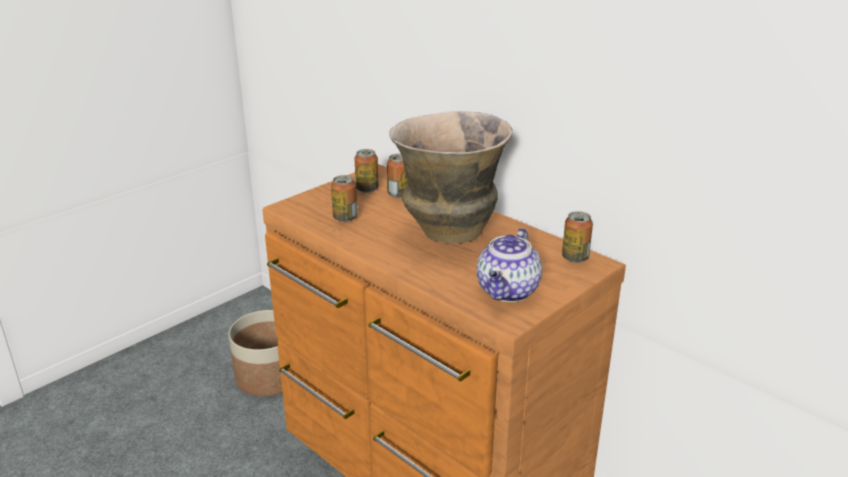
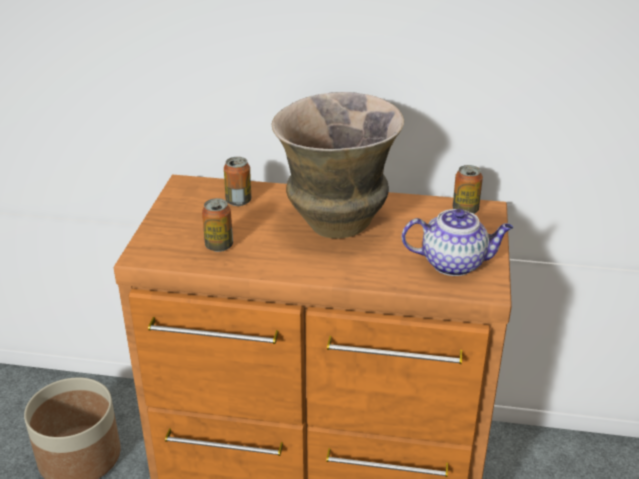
camera: 35 degrees left, 5 degrees up
can [354,149,378,193] -> none
teapot [477,228,542,302] -> teapot turned 75 degrees counterclockwise [402,209,513,276]

